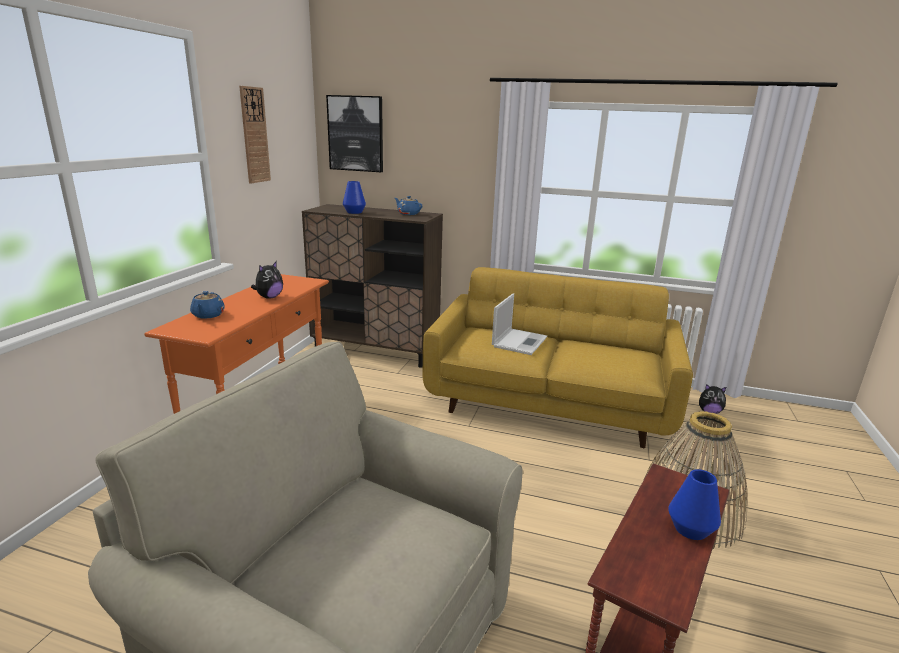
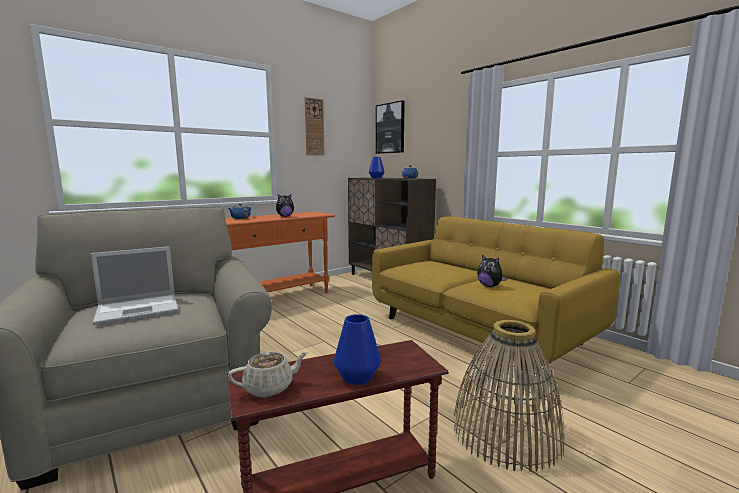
camera: 35 degrees right, 10 degrees down
laptop [492,293,547,355] -> laptop moved to [91,246,179,326]
plush toy [699,384,726,414] -> plush toy moved to [477,255,507,287]
none -> beige teapot [228,351,308,398]

